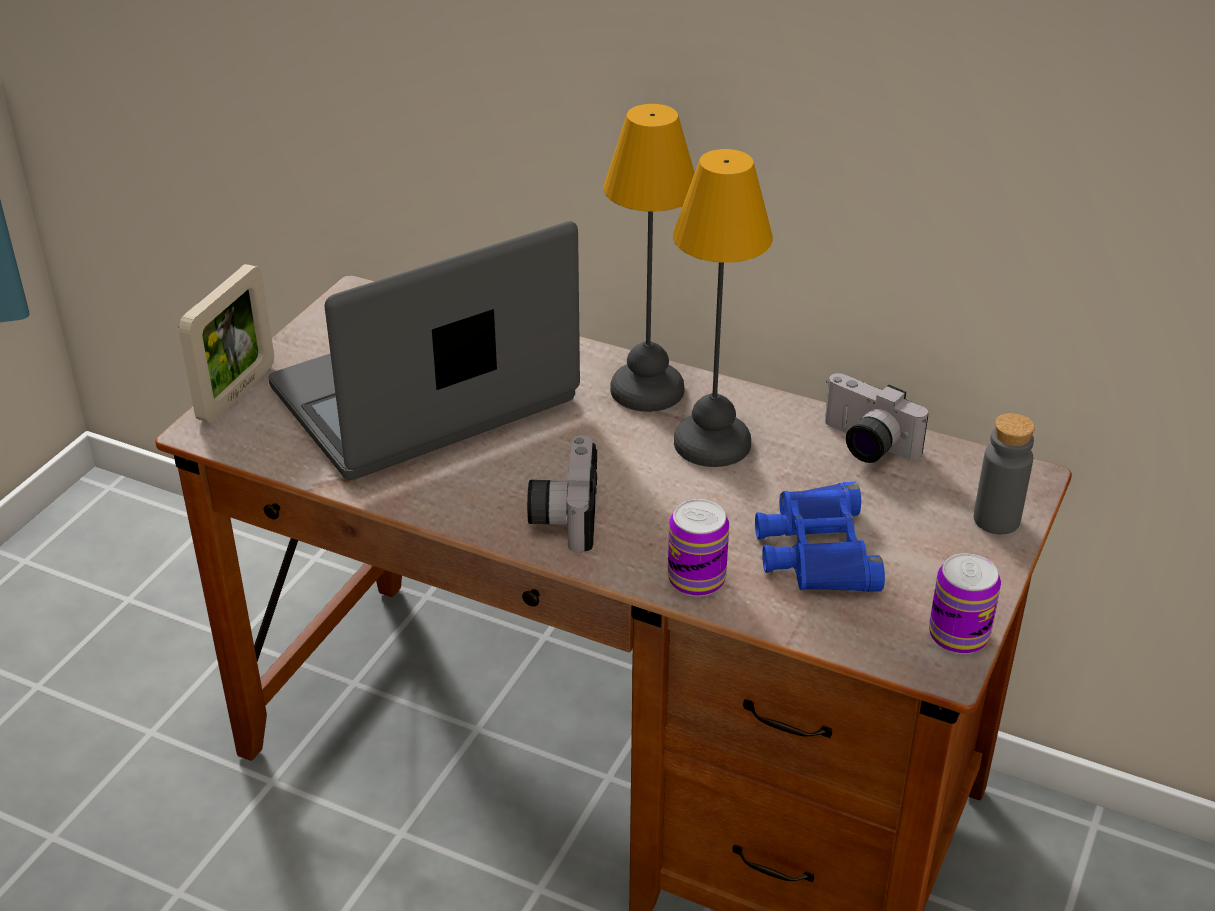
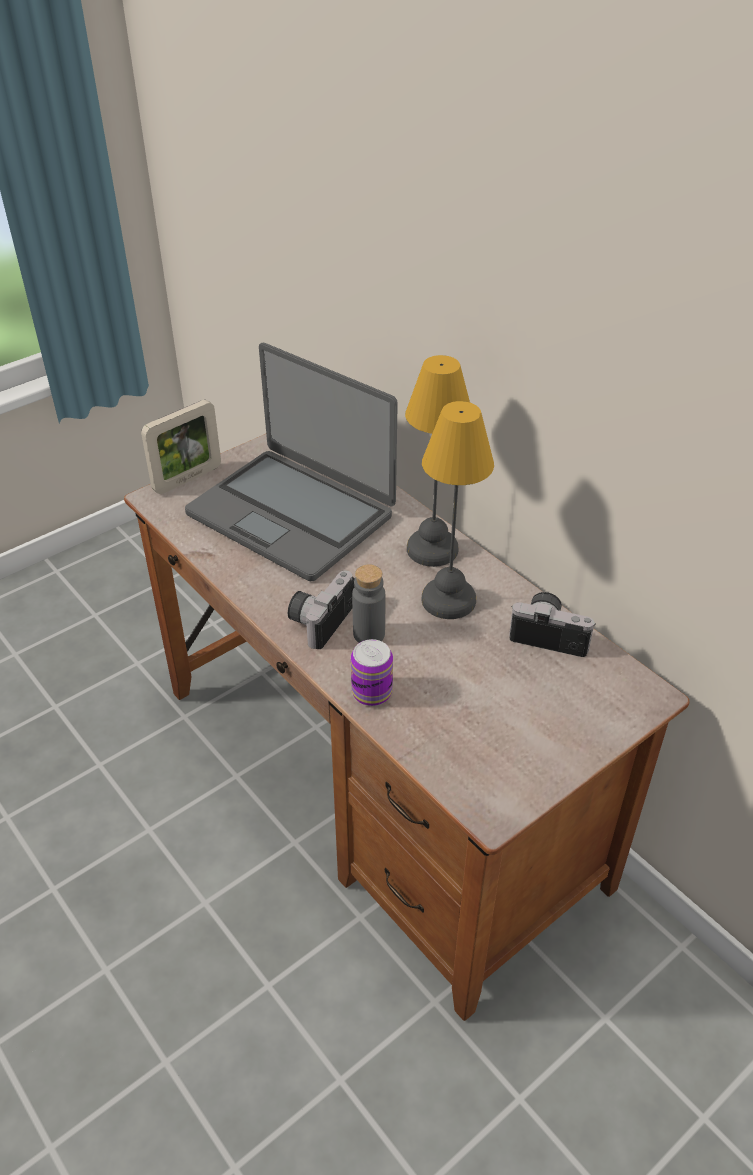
camera: 25 degrees right, 5 degrees up
laptop [268,221,580,480] -> laptop turned 135 degrees counterclockwise [185,343,398,581]
blue binoculars [755,482,885,592] -> none
camera [825,373,928,463] -> camera turned 135 degrees clockwise [509,592,596,657]
can [929,553,1001,654] -> none
grey bottle [974,413,1035,534] -> grey bottle moved to [352,565,385,643]

